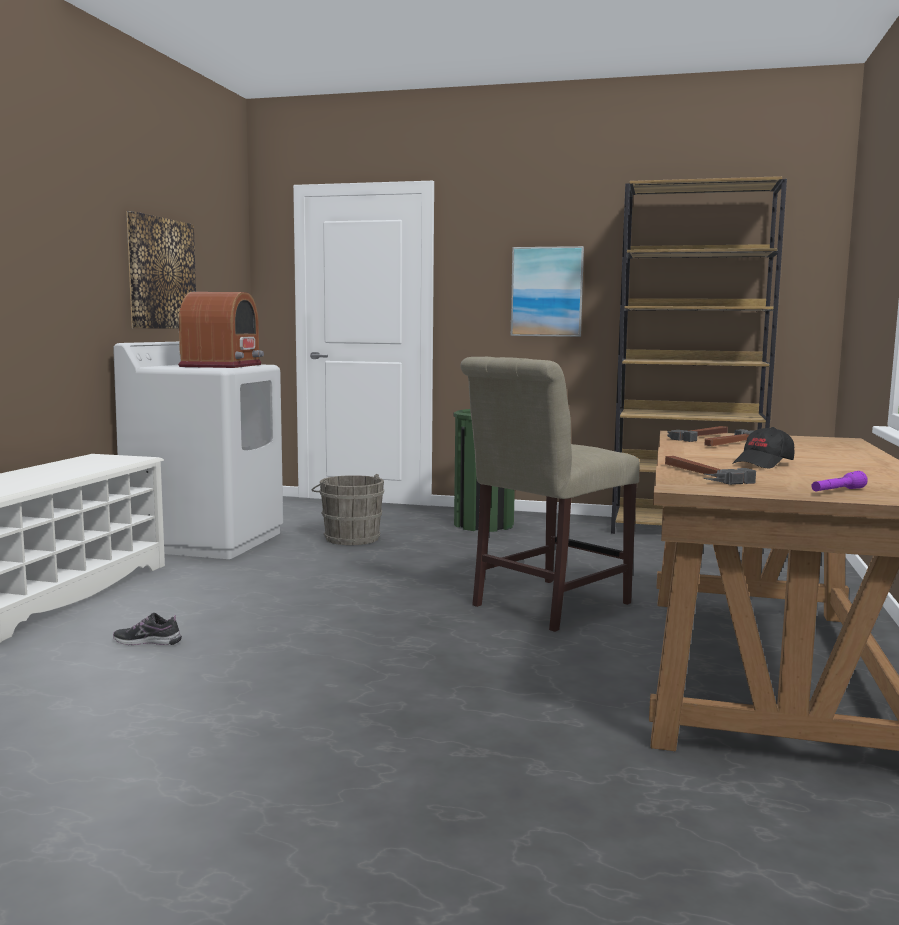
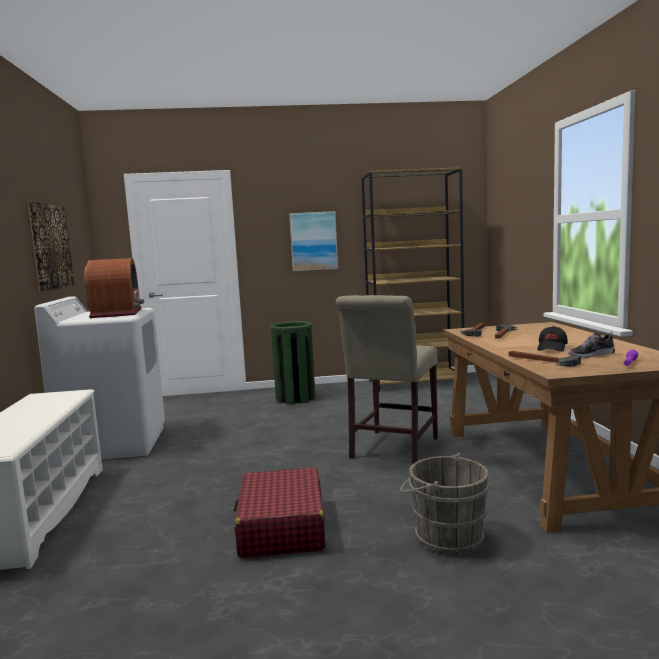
camera: 20 degrees left, 0 degrees up
shoe [113,613,182,645] -> shoe moved to [568,332,615,358]
grey bucket [312,474,384,545] -> grey bucket moved to [400,453,490,555]
none -> red suitcase [234,467,325,558]

